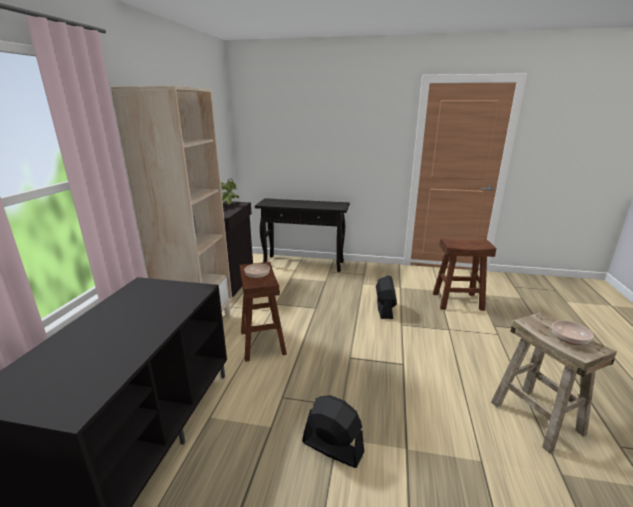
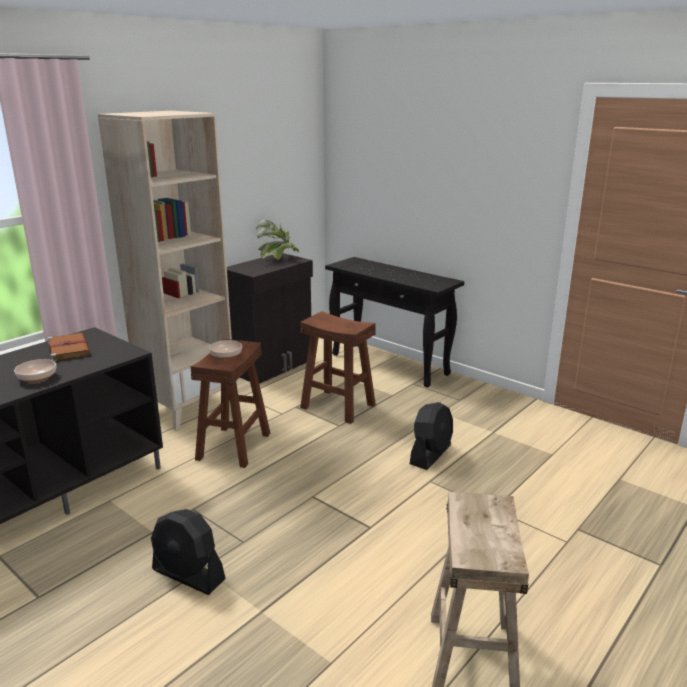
camera: 30 degrees right, 0 degrees up
black fan [302,395,364,468] -> black fan turned 150 degrees clockwise [151,509,226,595]
brown stool [433,238,497,311] -> brown stool moved to [300,311,376,424]
bowl [552,320,593,345] -> bowl moved to [14,359,56,383]
none -> brown book [48,333,90,361]

